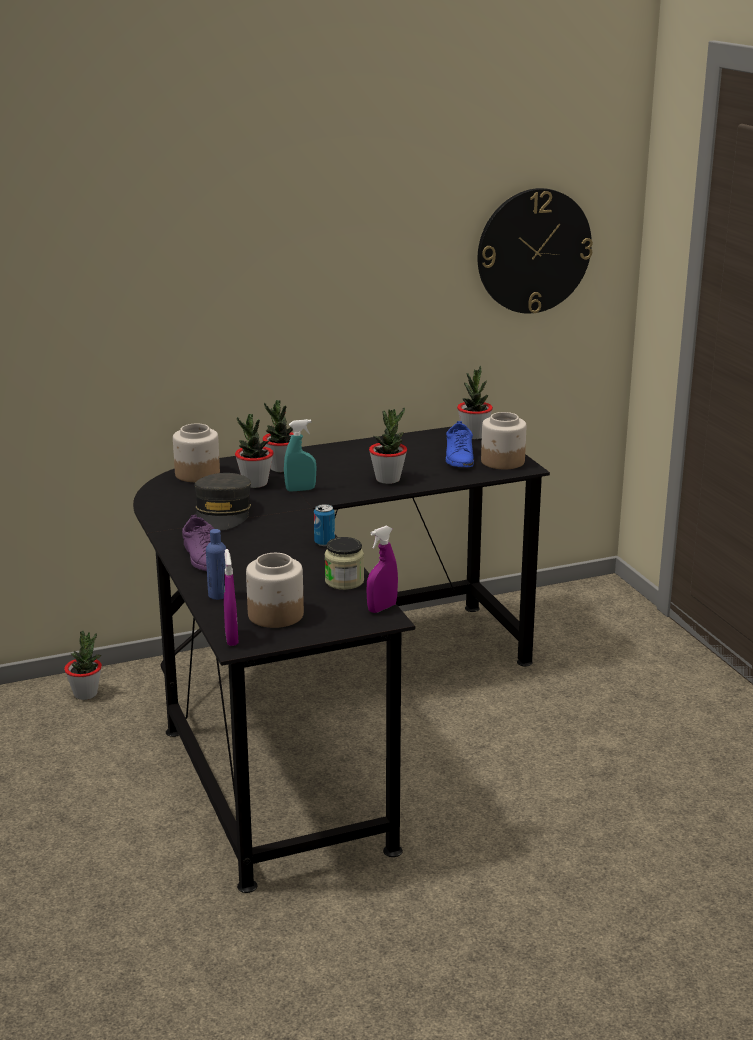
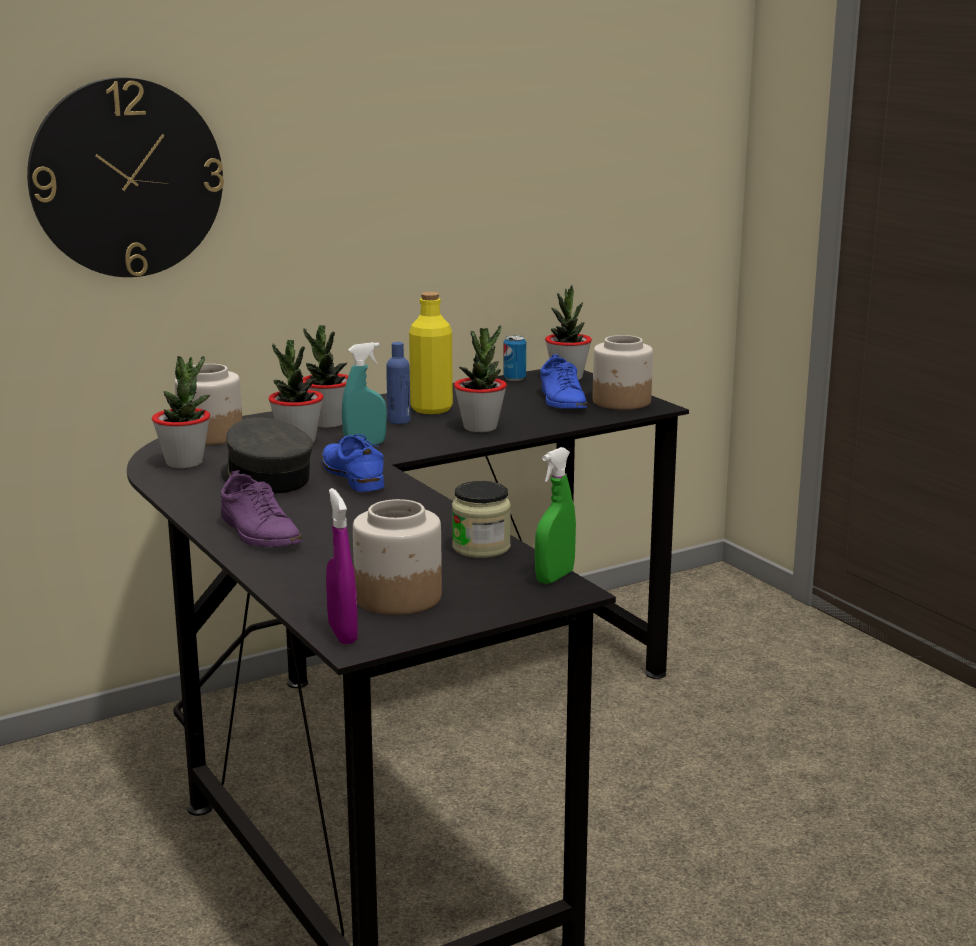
camera: 10 degrees left, 5 degrees down
potted plant [64,630,102,700] -> potted plant moved to [152,356,210,468]
grey cap [194,473,251,530] -> grey cap turned 150 degrees clockwise [220,418,313,493]
blue bottle [206,529,226,600] -> blue bottle moved to [386,342,411,424]
can [314,504,335,546] -> can moved to [503,335,526,381]
purple spray bottle [367,526,398,613] -> green spray bottle [535,447,576,584]
wall clock [478,188,593,314] -> wall clock moved to [27,77,224,277]
none -> blue shoe [321,434,384,492]
none -> yellow bottle [409,292,453,414]

